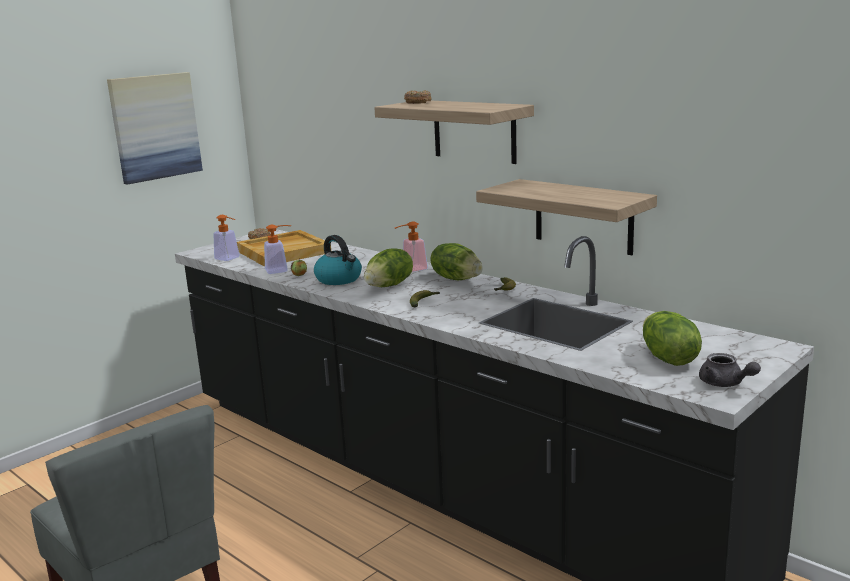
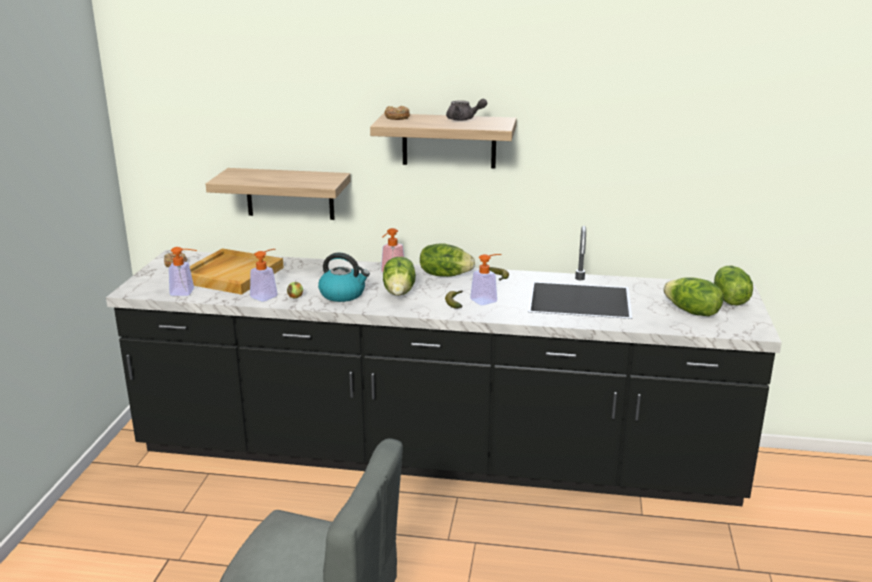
camera: 35 degrees left, 5 degrees up
picture [107,72,203,185] -> none
shelf [476,179,657,255] -> shelf moved to [206,168,351,220]
grey teapot [699,353,761,387] -> grey teapot moved to [446,99,487,121]
none -> soap dispenser [470,254,502,305]
none -> lettuce [714,266,753,305]

